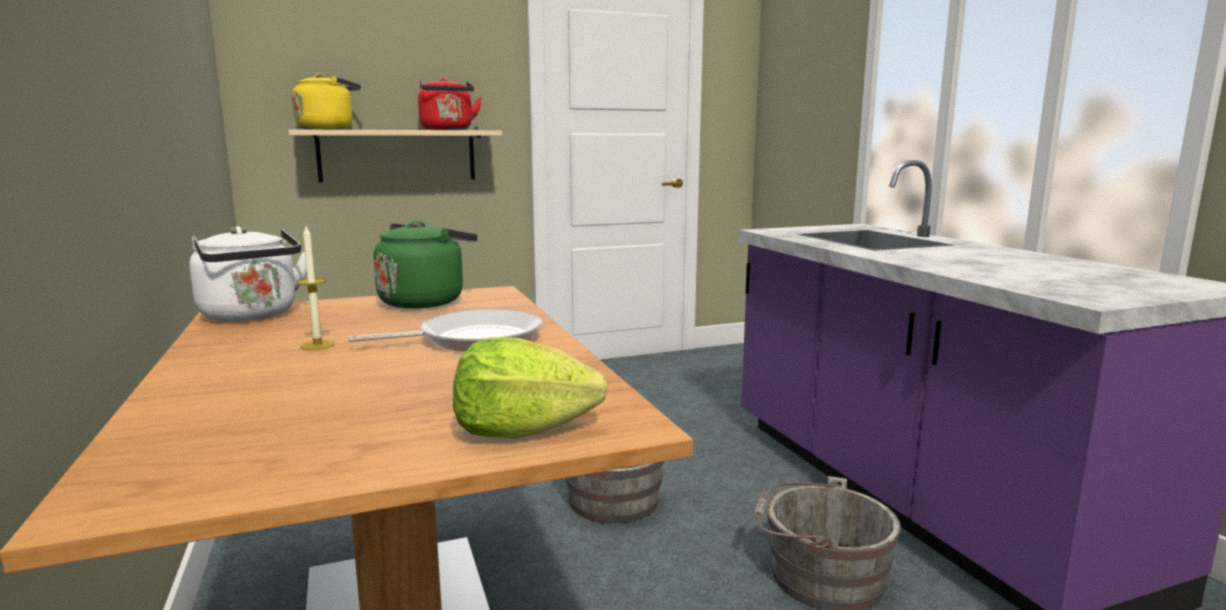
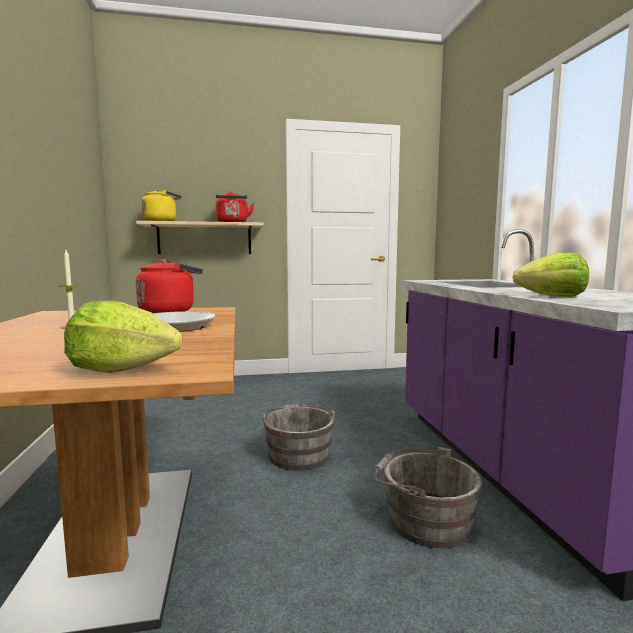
camera: 10 degrees right, 5 degrees down
white kettle [189,226,307,321] -> none
green kettle [373,220,478,309] -> red kettle [136,259,203,313]
none -> lettuce [512,252,589,297]

